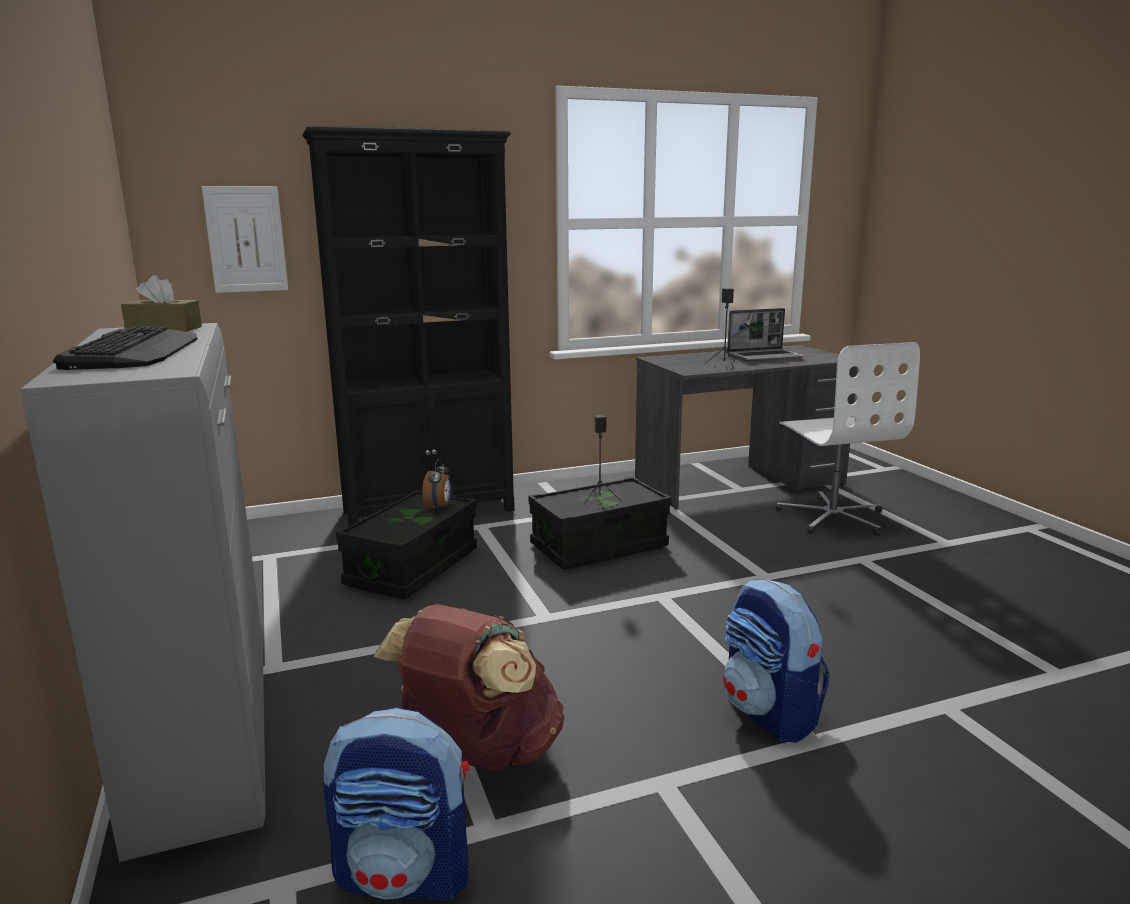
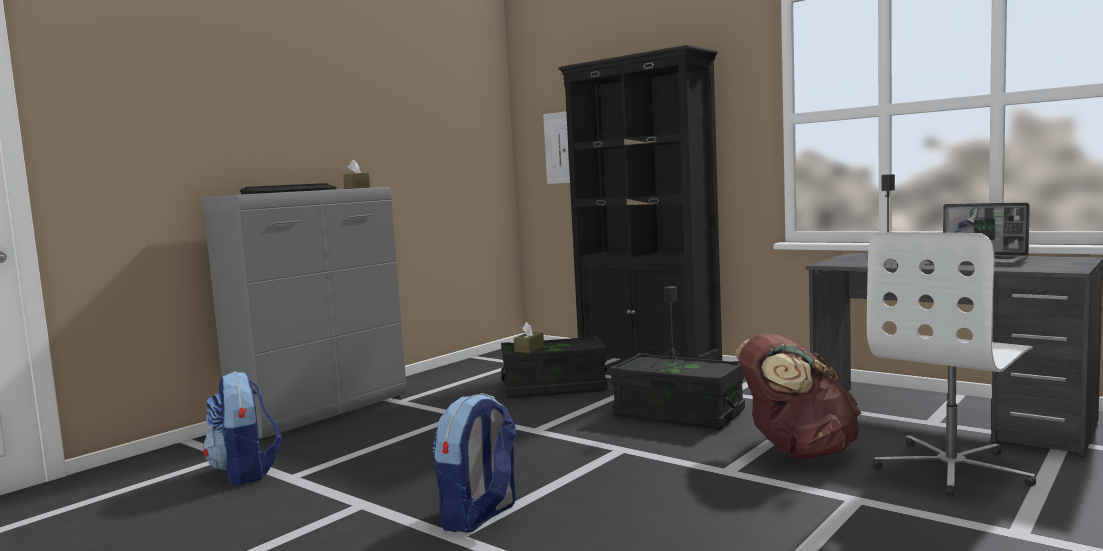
camera: 60 degrees right, 10 degrees down
brown backpack [373,604,564,771] -> brown backpack moved to [735,333,861,460]
alarm clock [422,458,452,512] -> none
none -> brown tissue box [514,322,544,353]

